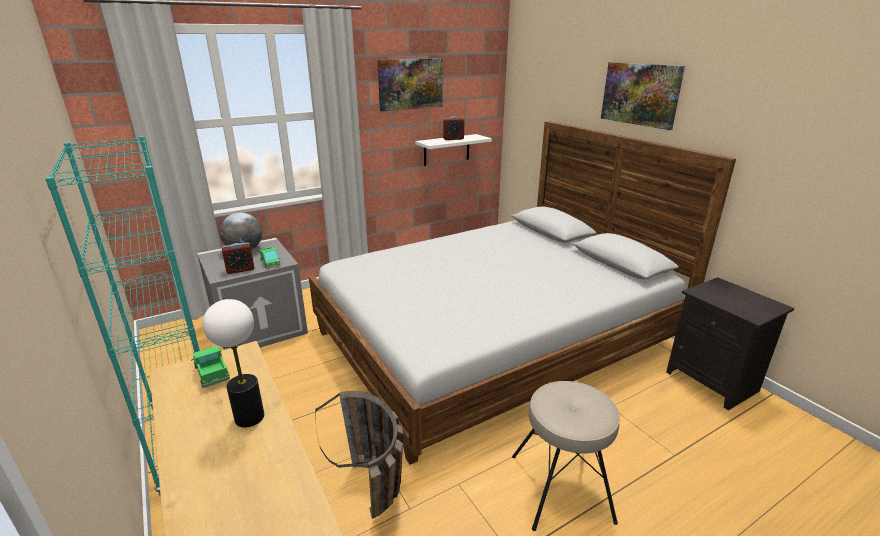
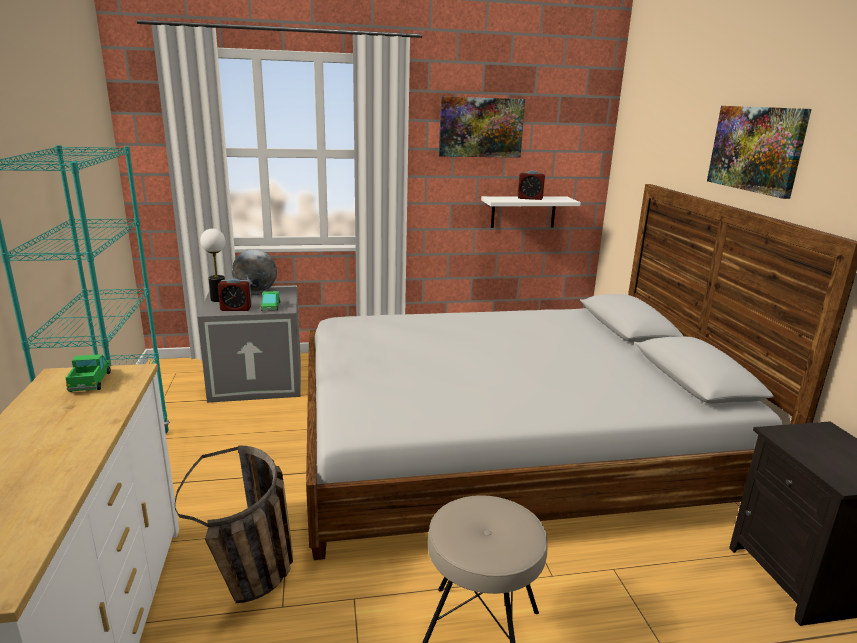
camera: 20 degrees right, 5 degrees down
table lamp [203,299,264,428] -> table lamp moved to [200,229,225,302]

